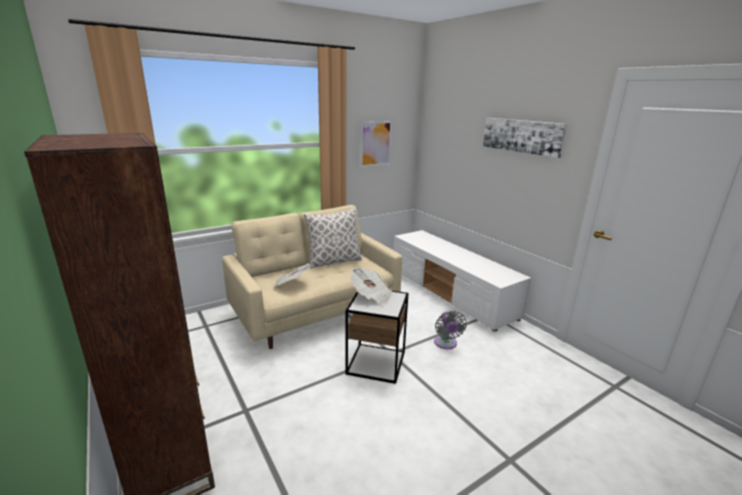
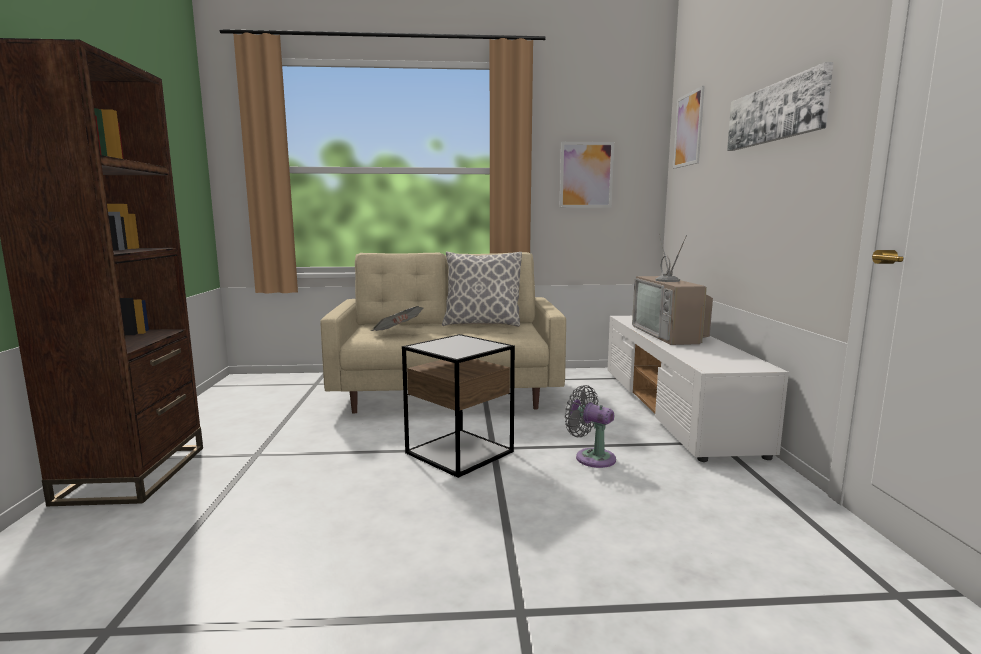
camera: 30 degrees right, 10 degrees down
newspaper [350,268,392,305] -> none
grey fan [434,311,467,349] -> grey fan turned 105 degrees clockwise [565,385,616,468]
none -> television [632,233,713,345]
none -> picture [673,86,705,169]

